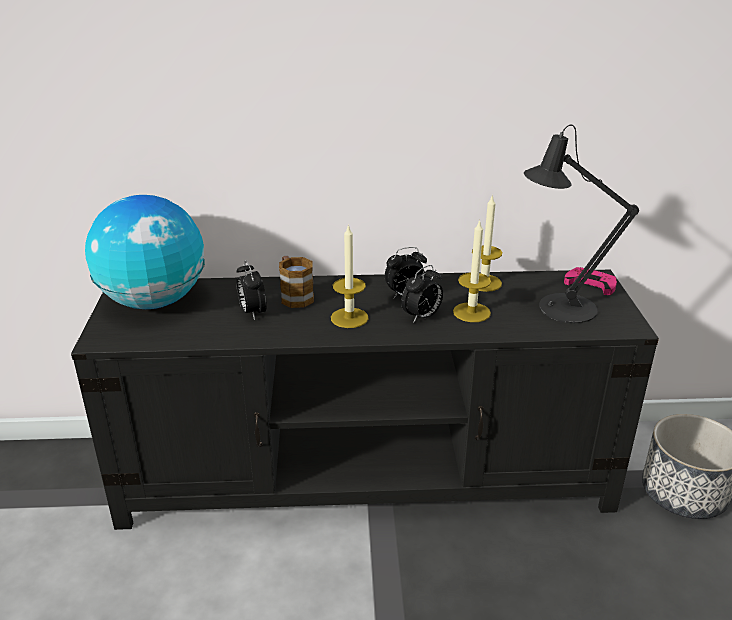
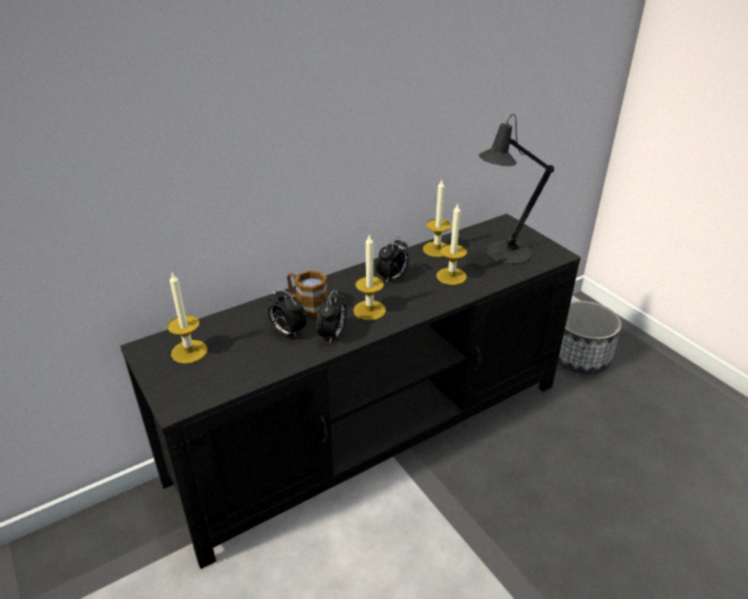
camera: 30 degrees left, 5 degrees up
globe [85,195,205,309] -> candle [167,273,208,364]
alarm clock [401,265,443,323] -> alarm clock moved to [317,289,347,343]
pink game controller [564,267,617,295] -> none

